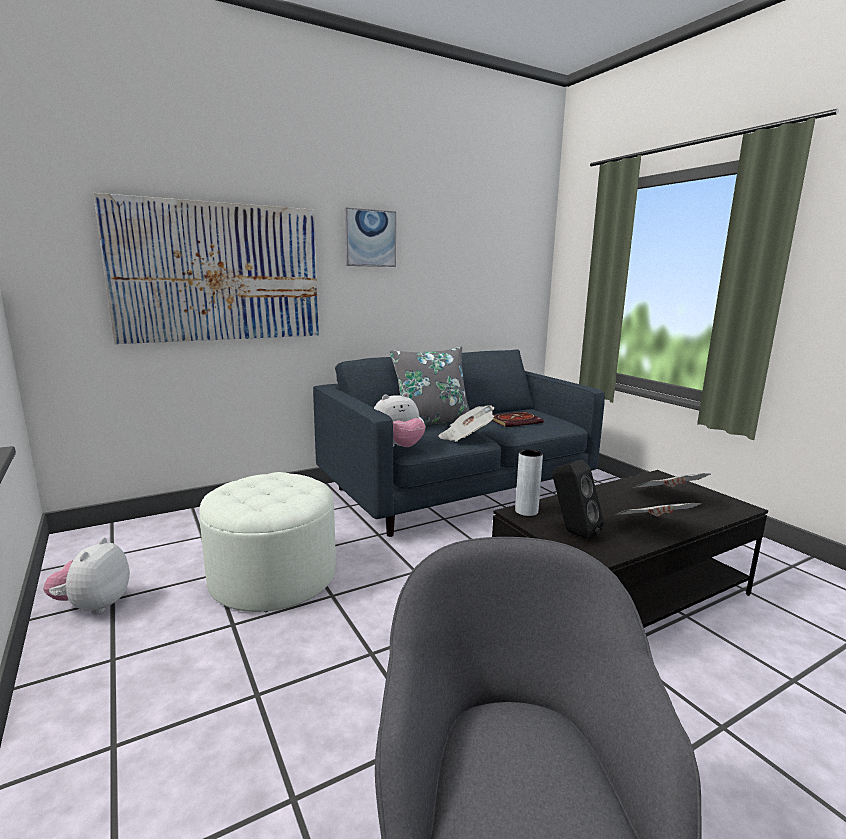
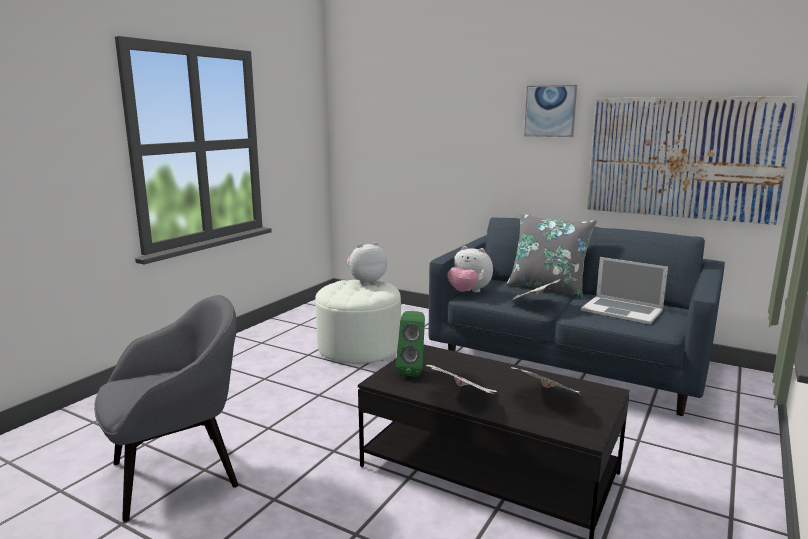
camera: 60 degrees right, 0 degrees up
plush toy [43,538,130,615] -> plush toy moved to [347,242,387,285]
picture [93,193,319,344] -> picture moved to [587,96,798,225]
book [491,412,544,427] -> laptop [581,257,668,324]
grey vase [515,449,543,516] -> none
black speaker [552,459,604,540] -> green speaker [396,311,425,377]

